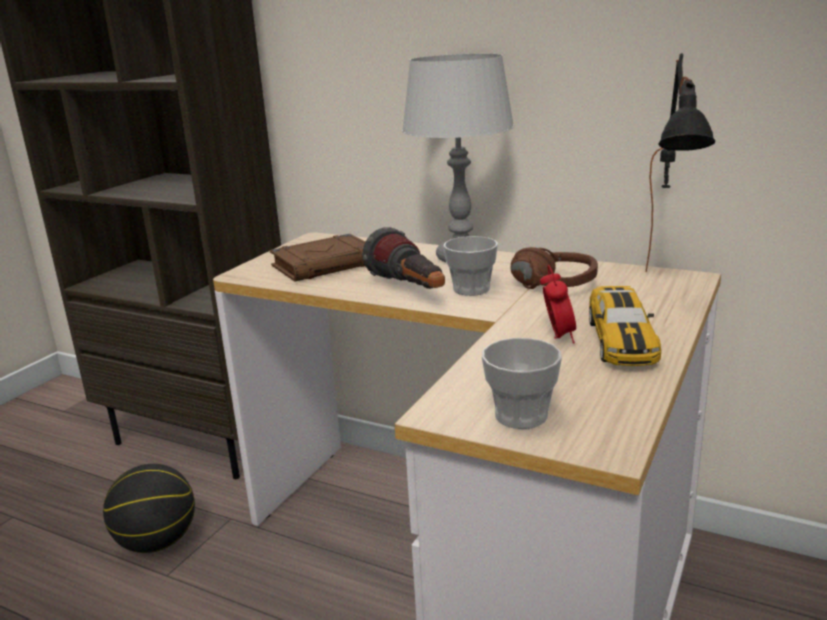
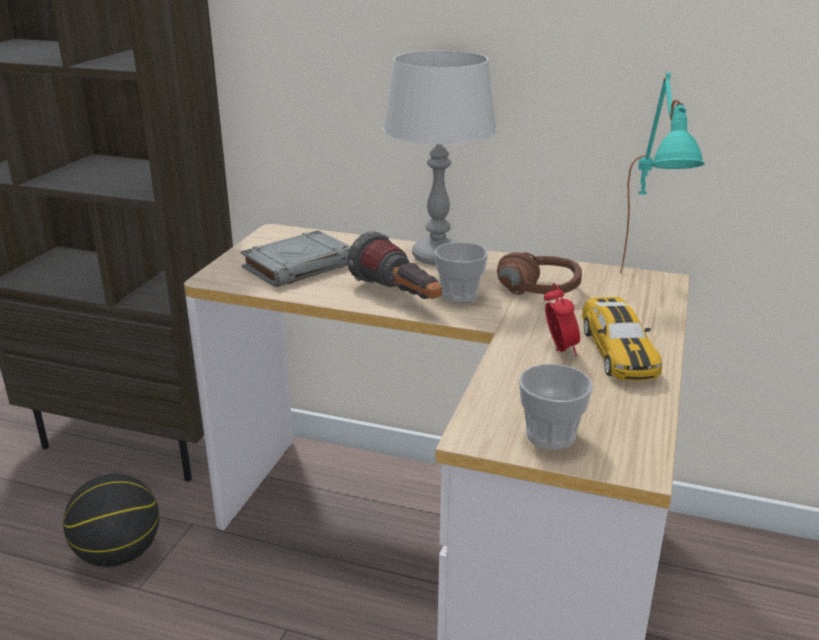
camera: 10 degrees left, 5 degrees up
brown book [270,234,366,281] -> grey book [241,230,351,287]
black table lamp [646,53,716,272] -> turquoise table lamp [620,72,705,274]

